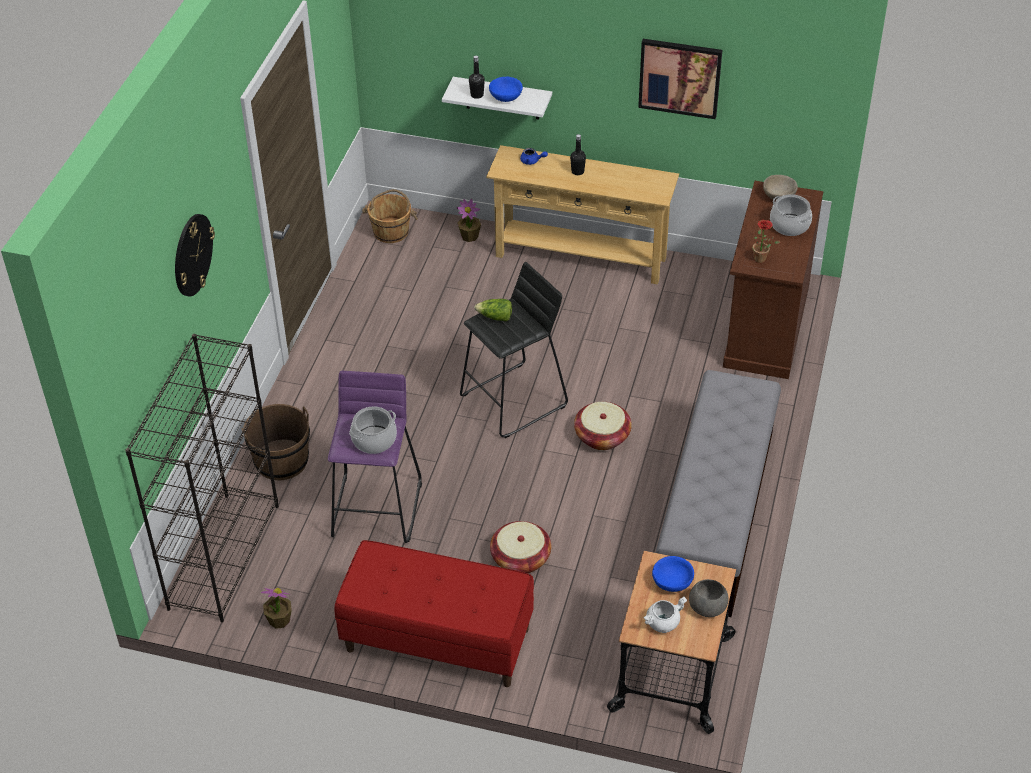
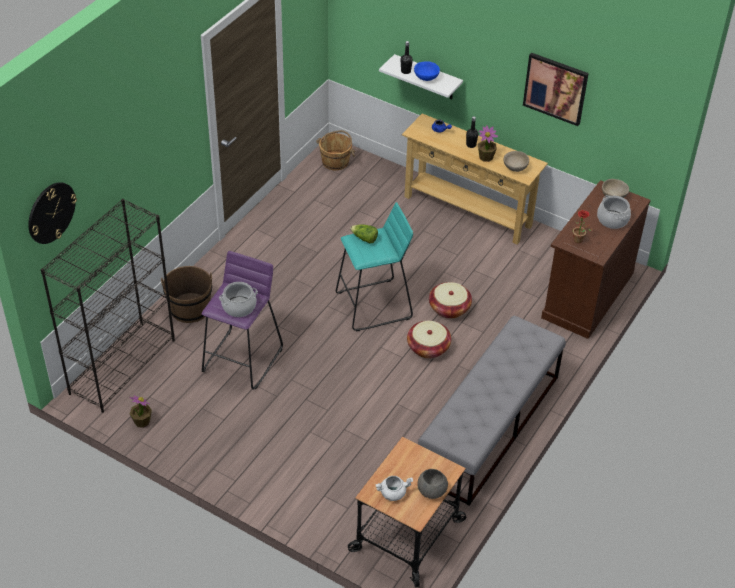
camera: 15 degrees right, 0 degrees up
wall clock [175,214,215,296] -> wall clock moved to [28,182,77,244]
red bench [334,540,534,687] -> none
potted plant [457,199,481,242] -> potted plant moved to [478,125,498,162]
black stool [460,262,568,438] -> turquoise stool [336,202,413,331]
basket [490,521,551,573] -> basket moved to [429,282,472,319]
blue bowl [652,556,694,592] -> none
none -> beige bowl [503,151,529,172]

